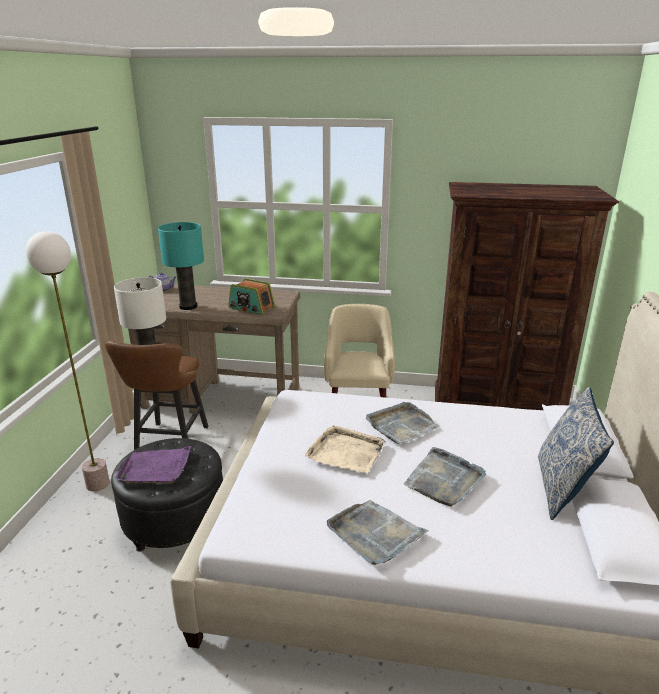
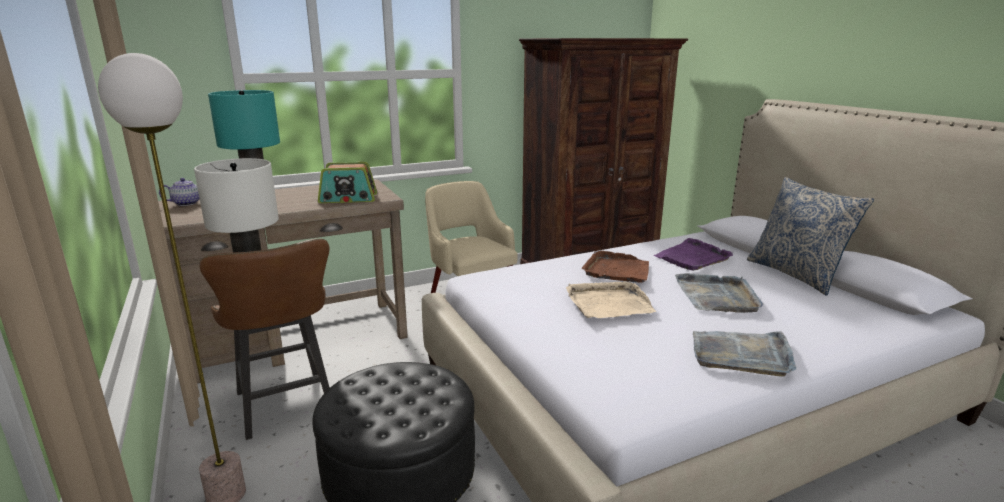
camera: 35 degrees left, 5 degrees down
purple tray [116,446,191,483] -> purple tray moved to [653,238,733,271]
grey tray [366,402,439,444] -> brown tray [582,251,649,283]

